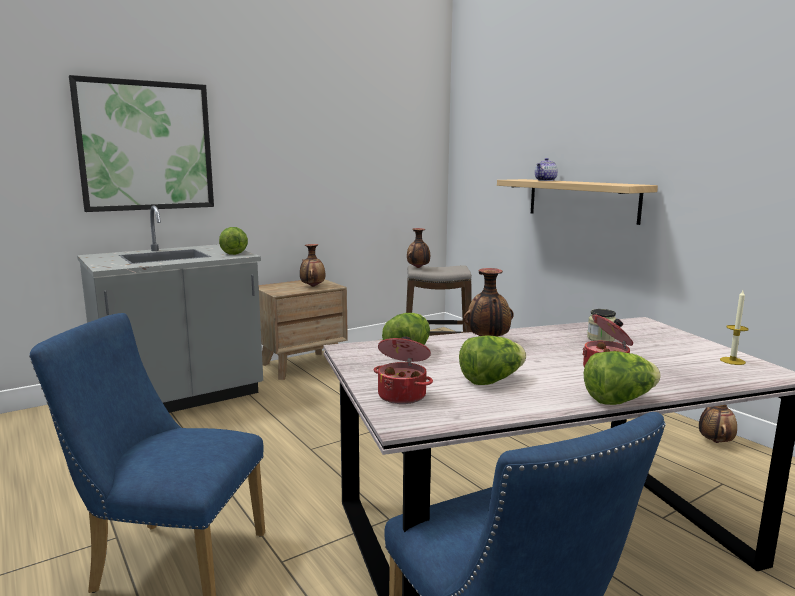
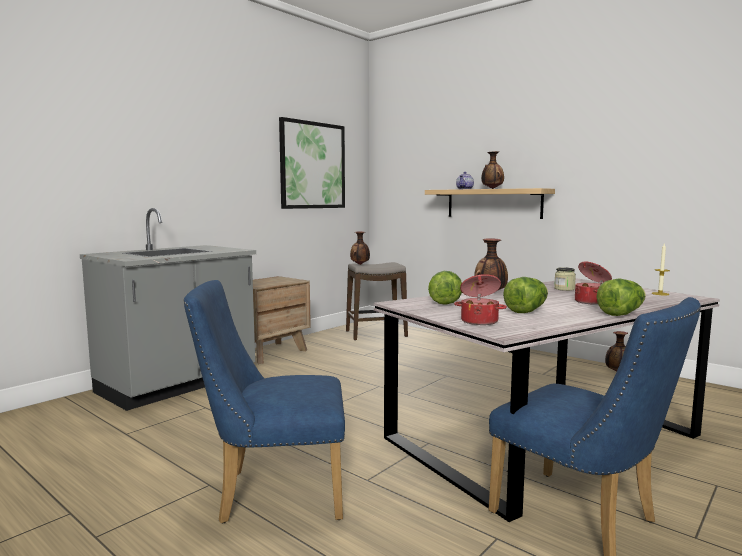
camera: 15 degrees left, 5 degrees down
picture [69,75,214,212] -> picture moved to [279,117,345,209]
lettuce [219,227,248,255] -> none
vase [300,244,325,287] -> vase moved to [481,151,504,189]

